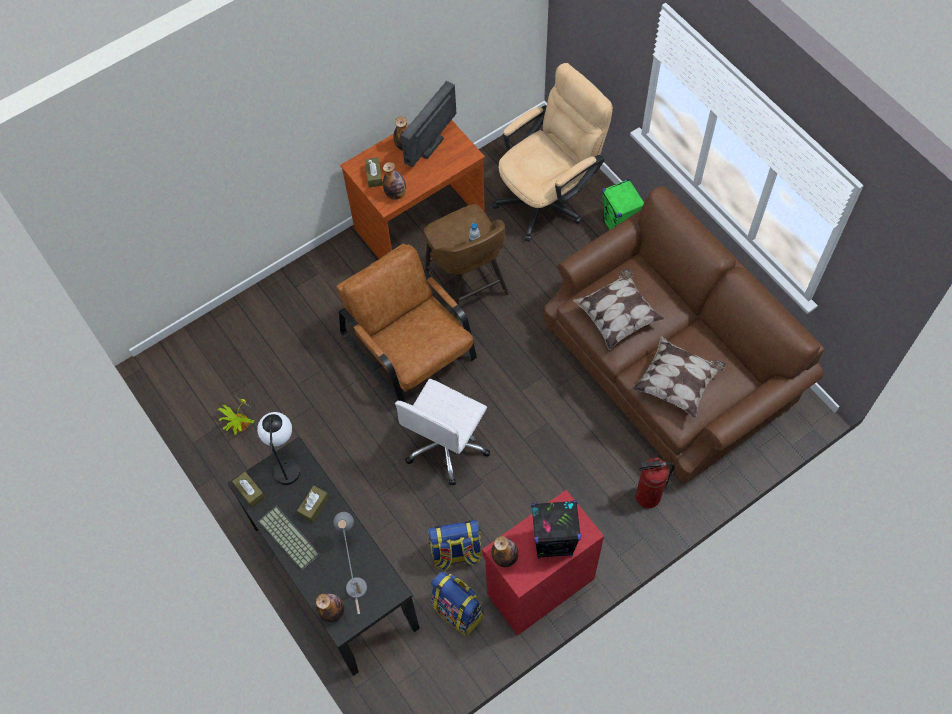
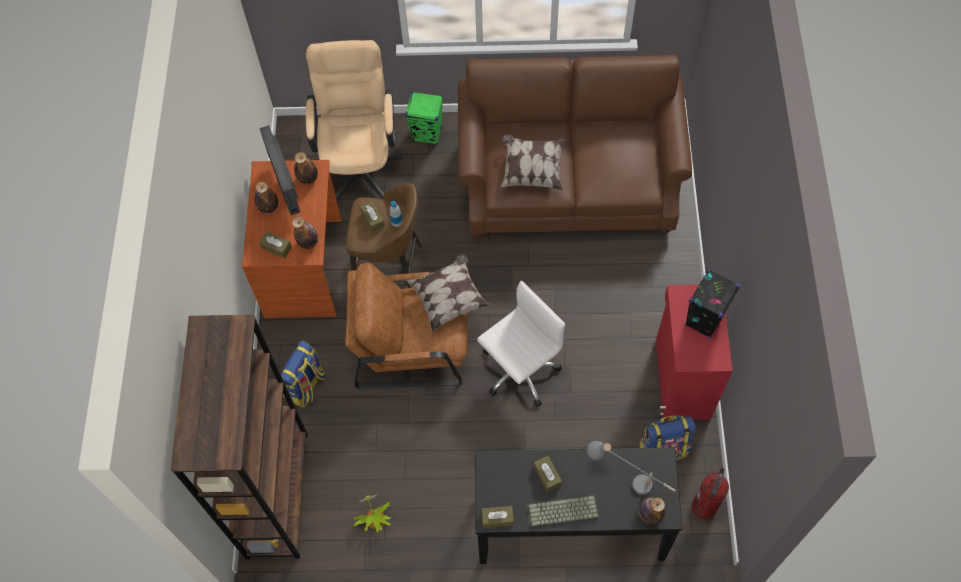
camera: 55 degrees left, 0 degrees up
table lamp [257,412,300,485] -> none
white office chair [395,379,490,486] -> white office chair turned 105 degrees counterclockwise [477,280,565,407]
backpack [428,520,482,571] -> backpack moved to [280,340,325,408]
bottle [491,536,519,567] -> bottle moved to [294,152,318,184]
pillow [632,336,726,418] -> pillow moved to [406,254,490,332]
fire extinguisher [635,457,675,508] -> fire extinguisher moved to [692,468,729,519]
none -> brown bookcase [171,315,308,559]
none -> brown tissue box [360,201,385,232]

